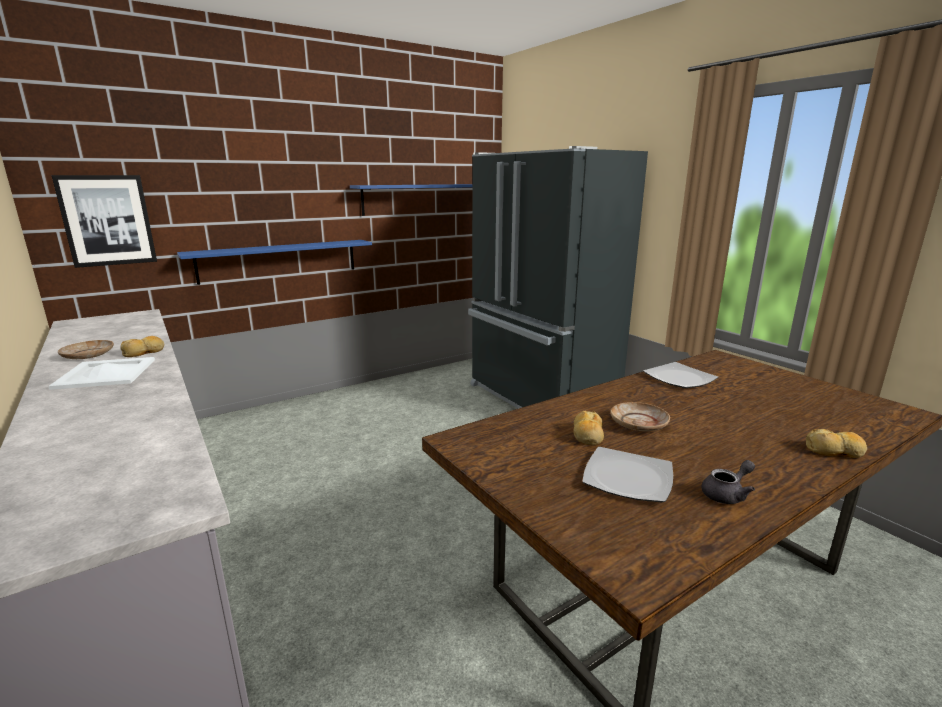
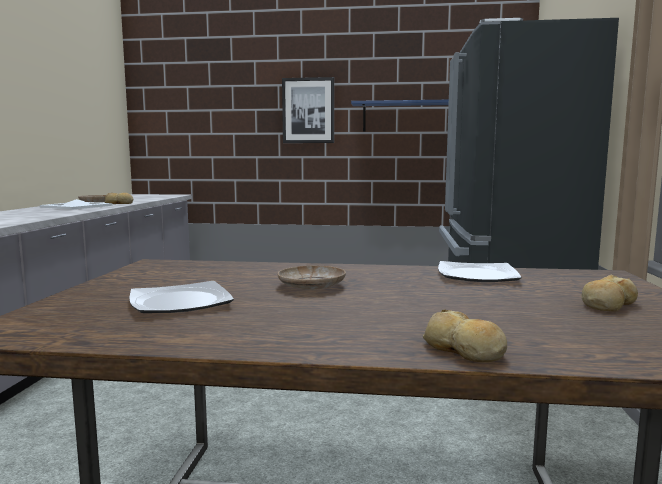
camera: 40 degrees right, 10 degrees down
picture [51,175,157,268] -> picture moved to [282,77,334,143]
blue shelf [177,240,372,285] -> none
bread [573,411,604,445] -> bread moved to [582,275,638,311]
grey teapot [701,460,755,504] -> none

